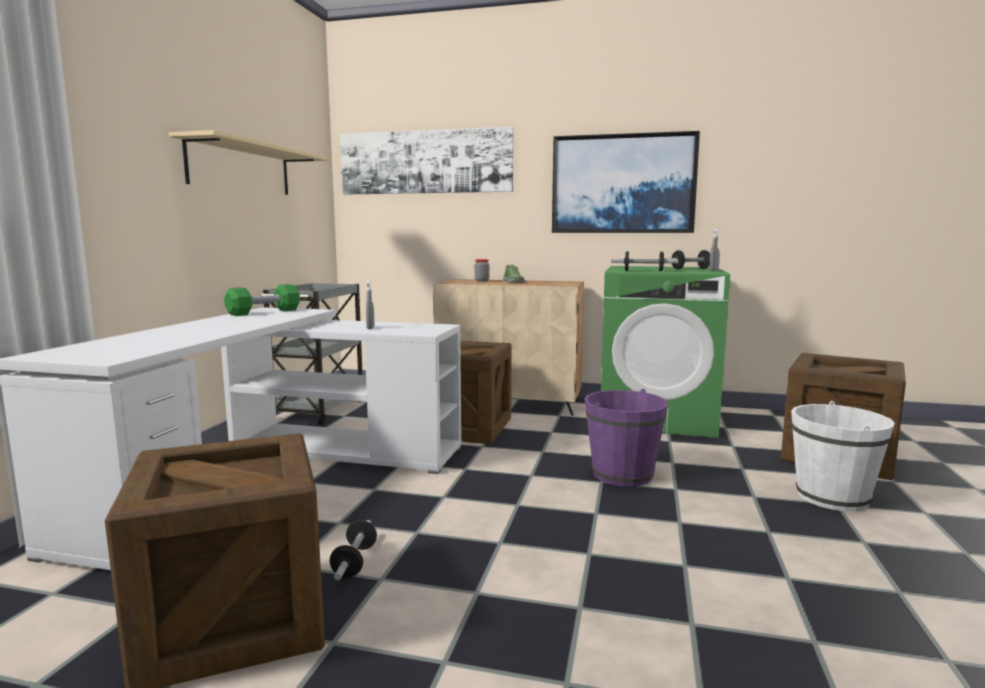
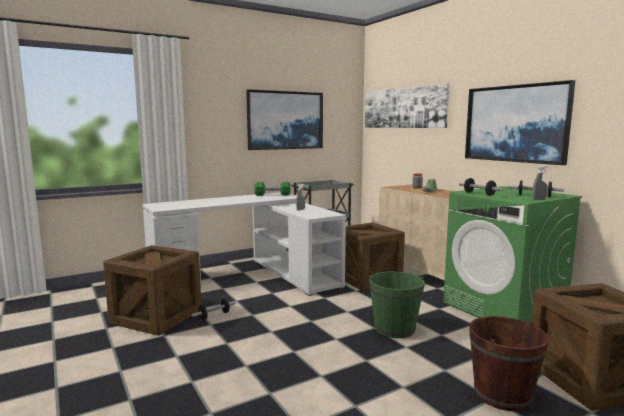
camera: 45 degrees right, 0 degrees up
beige shelf [169,130,328,195] -> picture [246,89,323,150]
purple bucket [584,389,668,487] -> green bucket [369,271,425,338]
white bucket [791,401,895,511] -> brown bucket [469,316,549,411]

